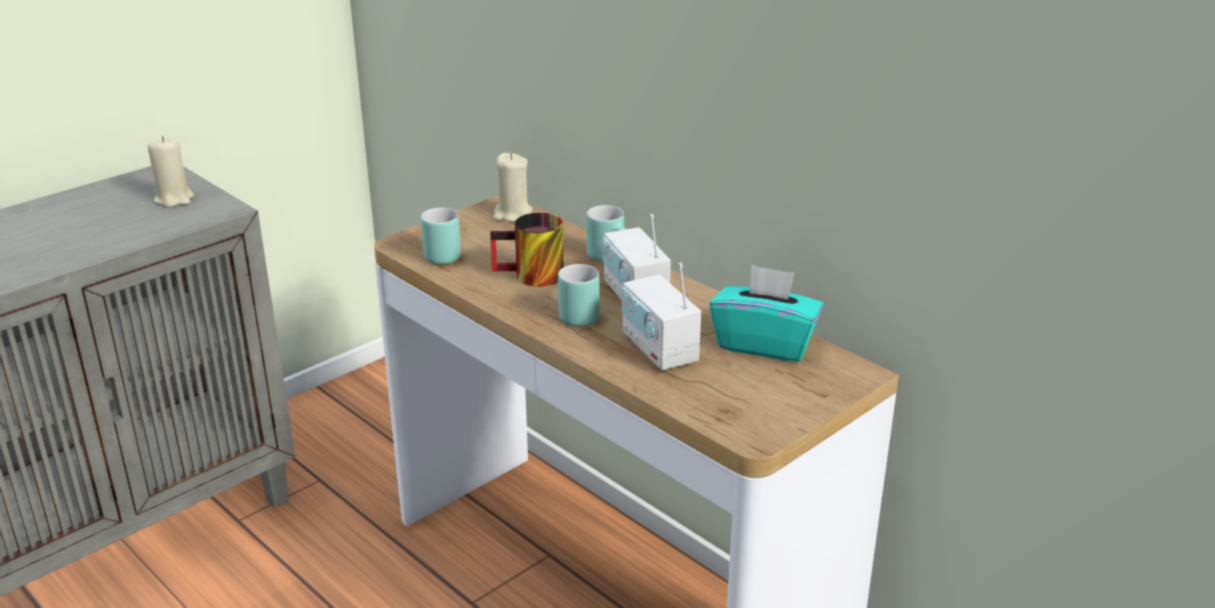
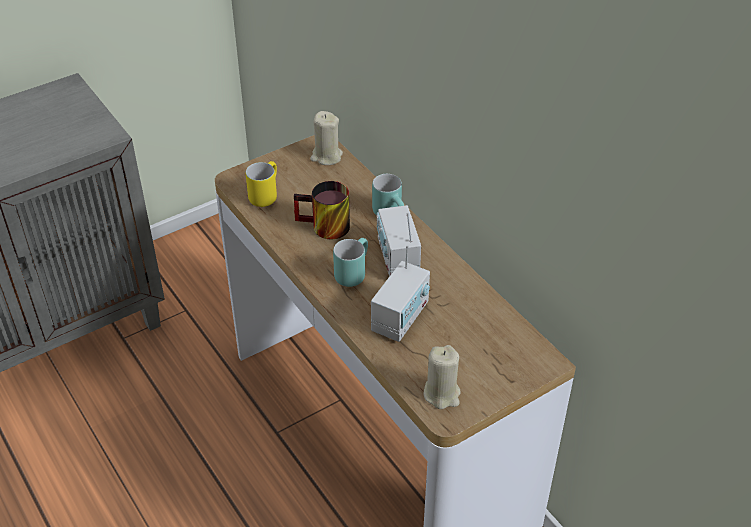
camera: 10 degrees right, 15 degrees up
beige candle [148,136,194,207] -> beige candle moved to [424,345,461,409]
turquoise mug [421,208,461,264] -> yellow mug [246,161,277,207]
radio [622,263,701,370] -> radio turned 135 degrees counterclockwise [371,244,430,342]
turquoise tissue box [709,265,824,362] -> none

